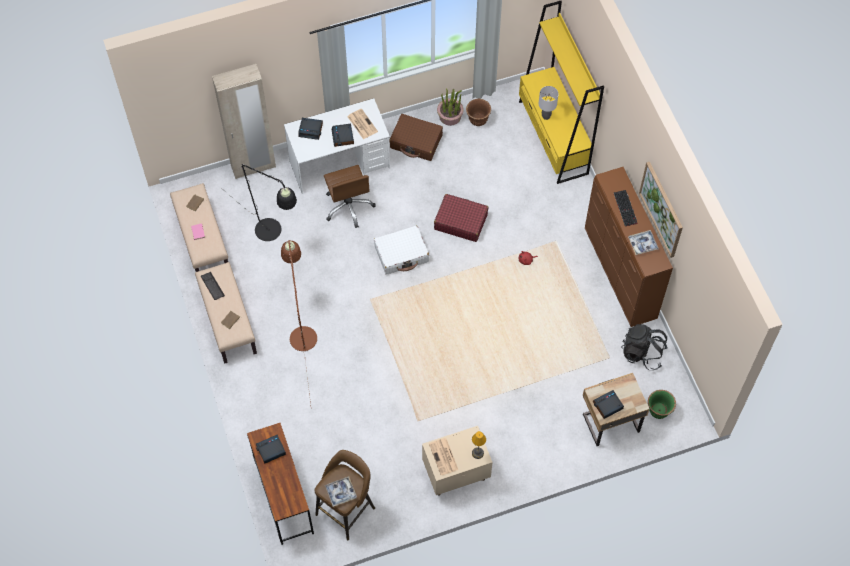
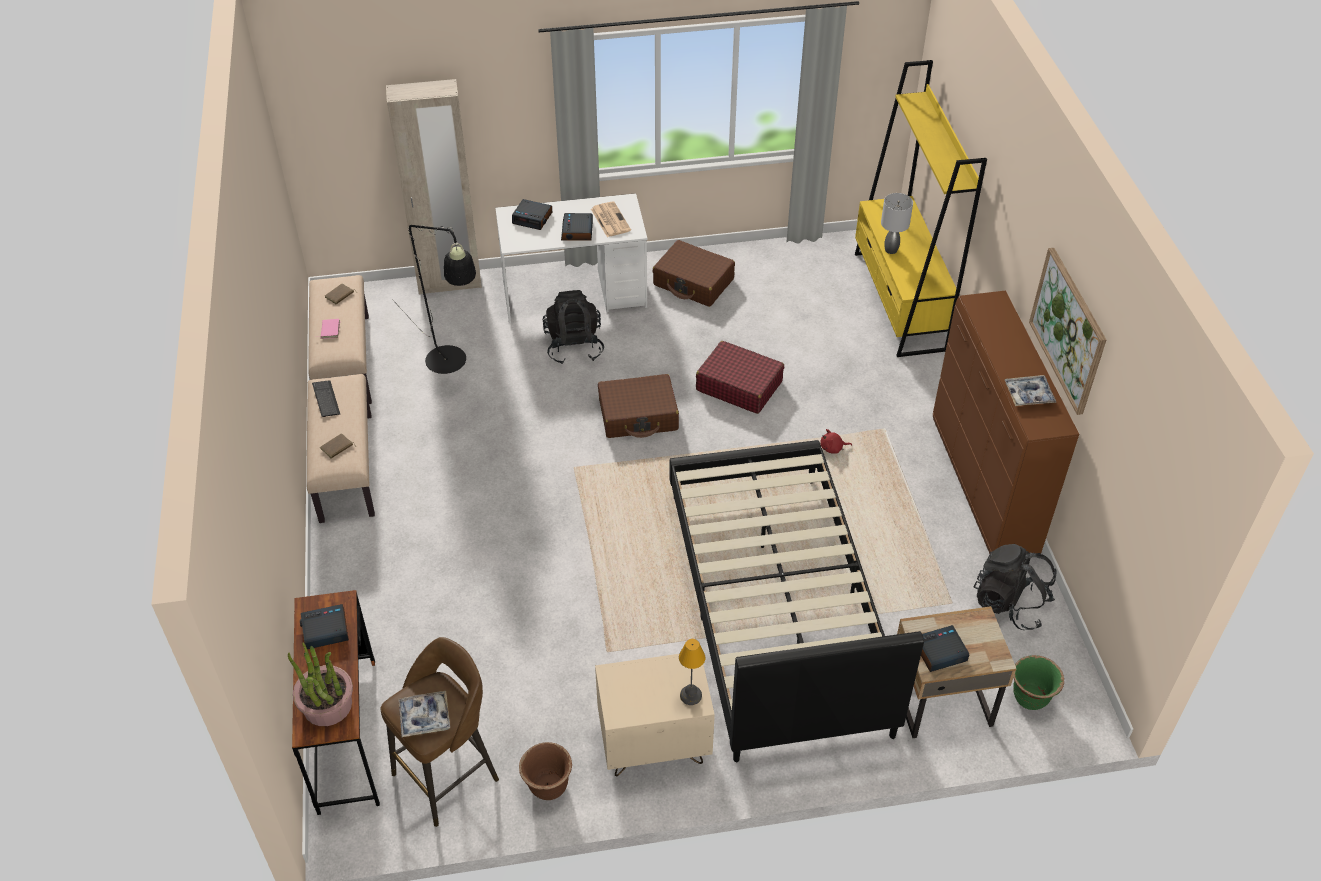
camera: 10 degrees right, 15 degrees down
brown floor lamp [281,240,317,405] -> none
brown office chair [324,165,375,228] -> black backpack [543,290,604,364]
white suitcase [374,226,429,275] -> brown suitcase [598,374,679,438]
newspaper [429,438,458,475] -> none
potted plant [437,88,464,126] -> potted plant moved to [288,643,353,726]
brown planter [466,99,491,126] -> brown planter moved to [519,742,572,800]
keyboard [614,190,638,226] -> none
none -> black bed [669,440,924,762]

